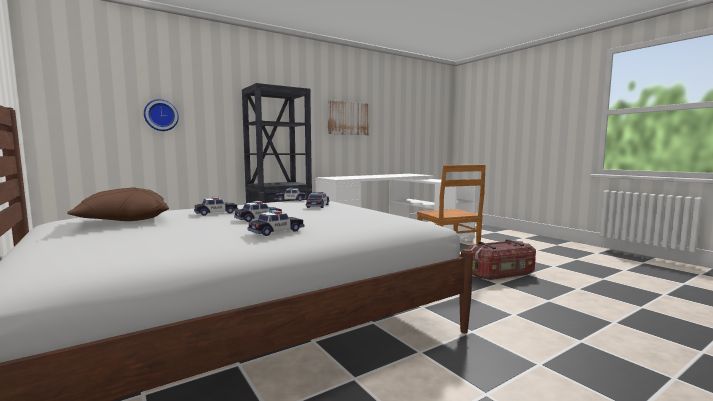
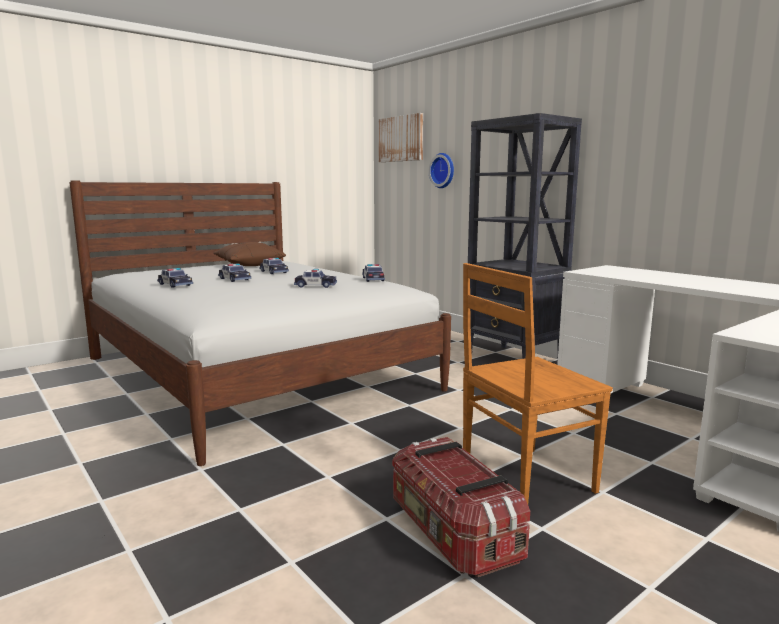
camera: 85 degrees right, 5 degrees up
picture [328,100,369,135] -> picture moved to [379,113,423,162]

